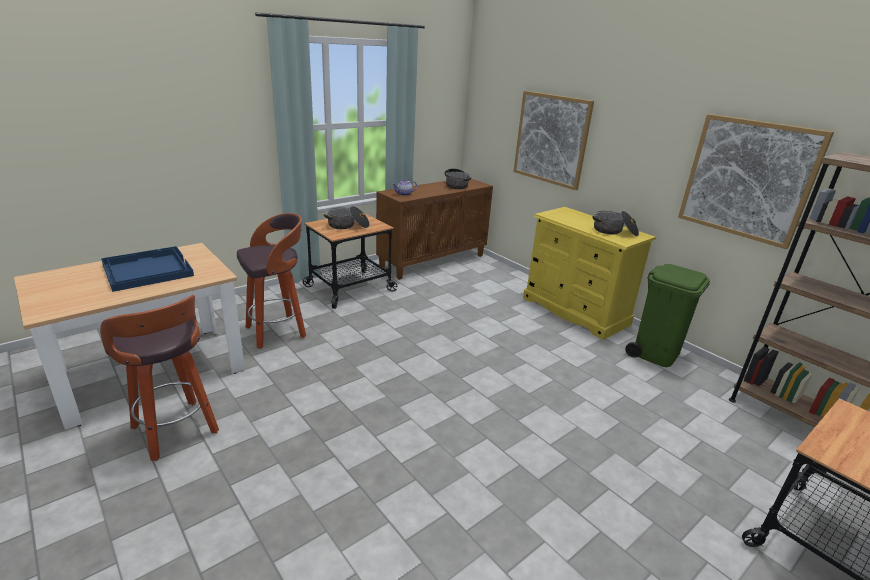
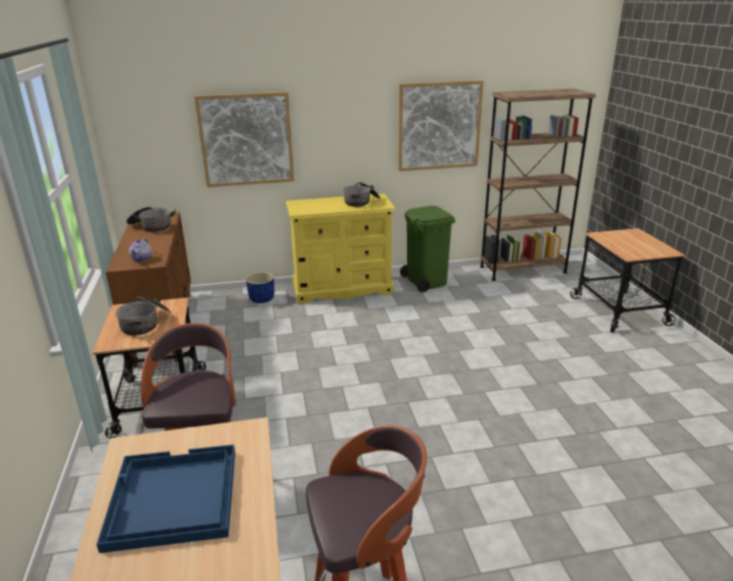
camera: 60 degrees left, 0 degrees up
none -> blue planter [246,272,274,303]

